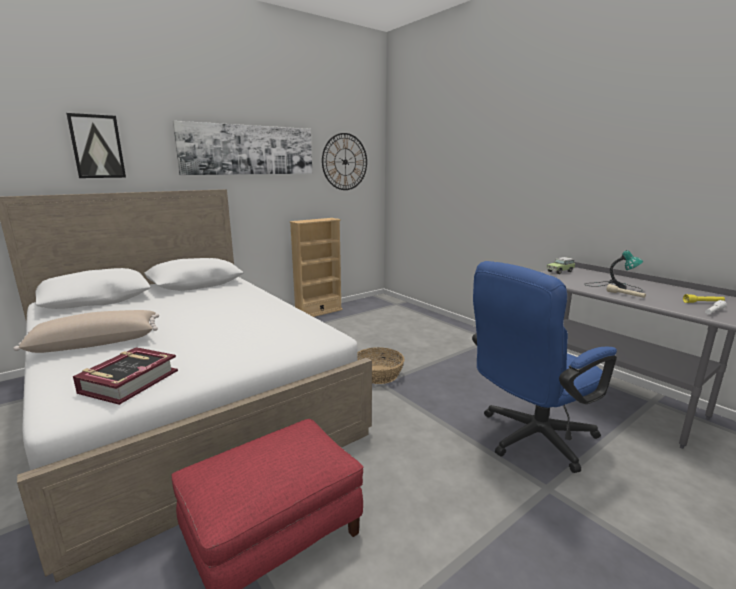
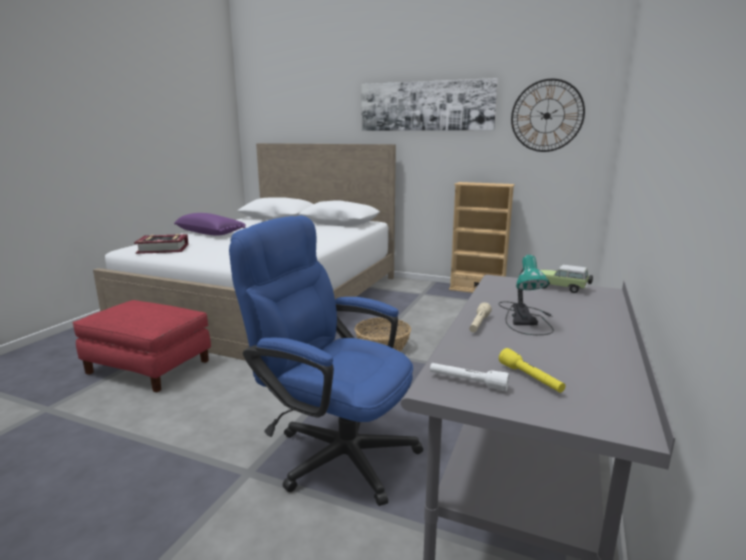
camera: 60 degrees right, 0 degrees up
beige pillow [13,310,159,353] -> purple pillow [174,213,246,236]
picture [66,113,126,178] -> none

